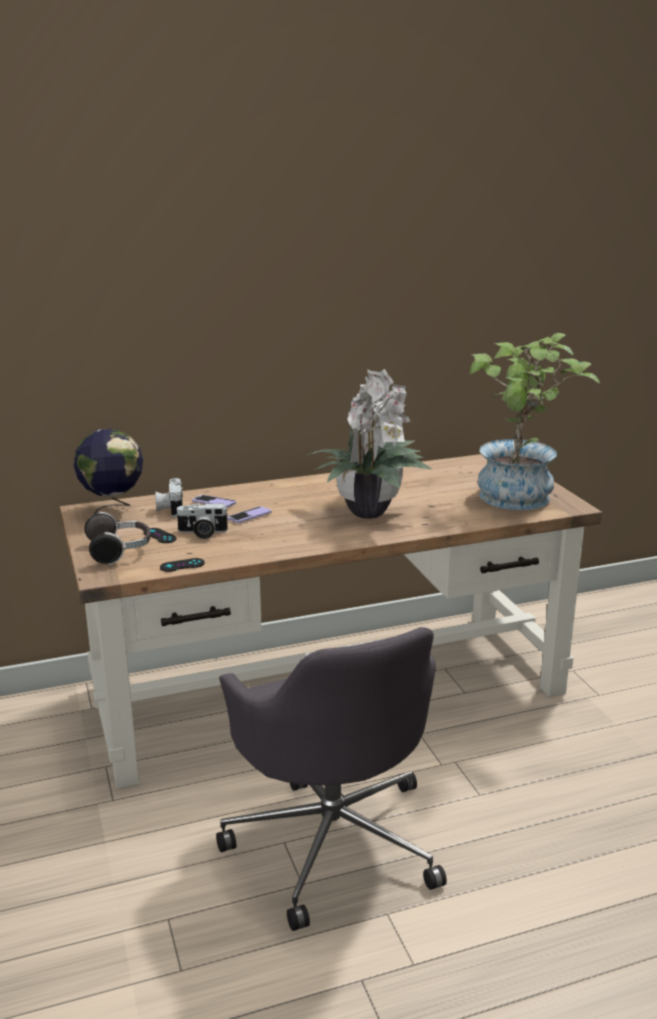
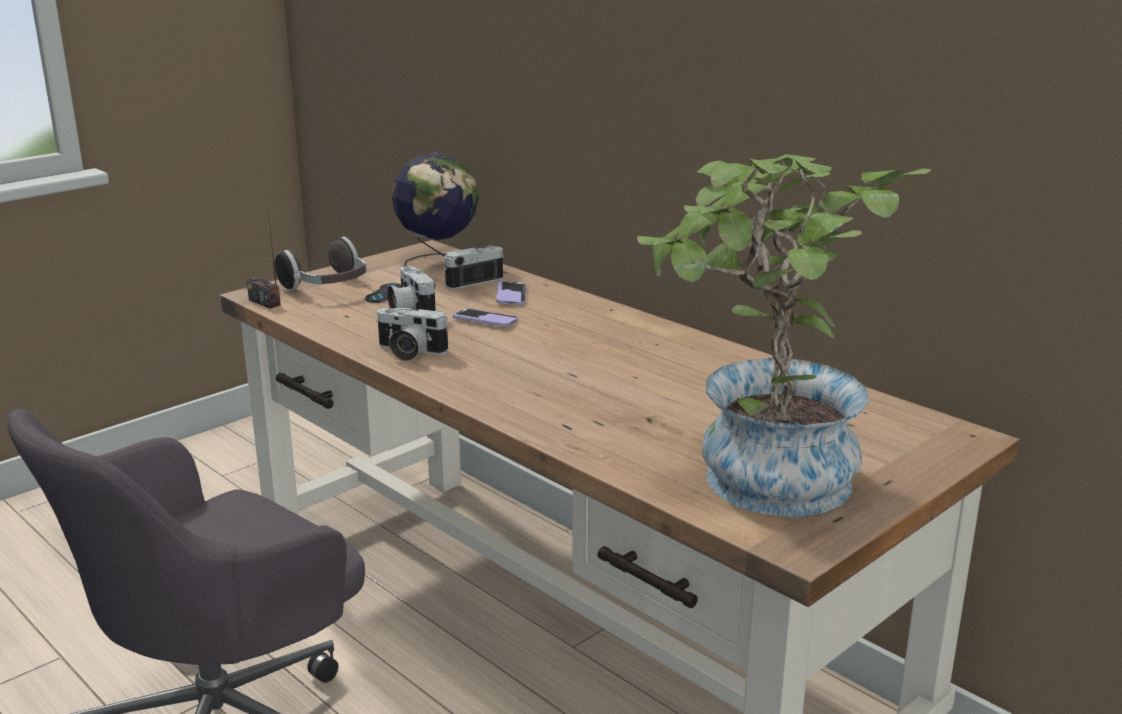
camera: 65 degrees right, 0 degrees up
black game controller [160,558,205,572] -> none
potted plant [308,369,432,519] -> none
none -> radio [247,210,281,309]
none -> camera [376,308,449,361]

